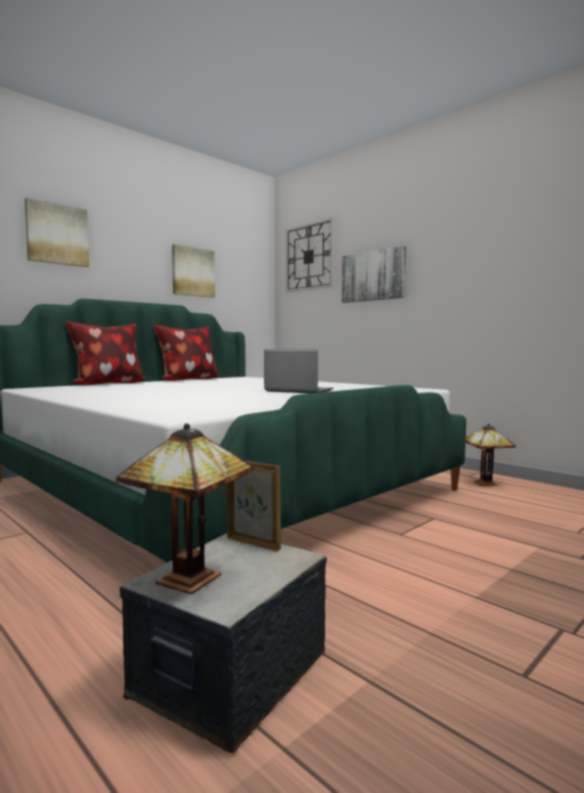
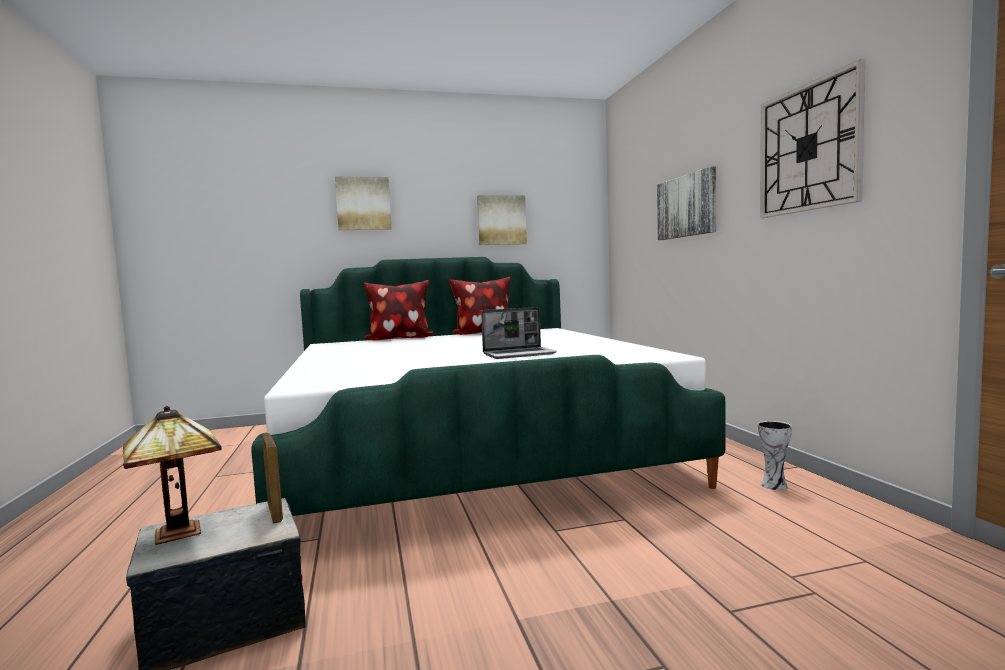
camera: 30 degrees right, 0 degrees up
laptop [264,349,333,393] -> laptop turned 105 degrees clockwise [481,307,557,359]
wall clock [285,218,334,292] -> wall clock moved to [760,59,865,218]
table lamp [466,424,516,486] -> vase [758,421,792,490]

